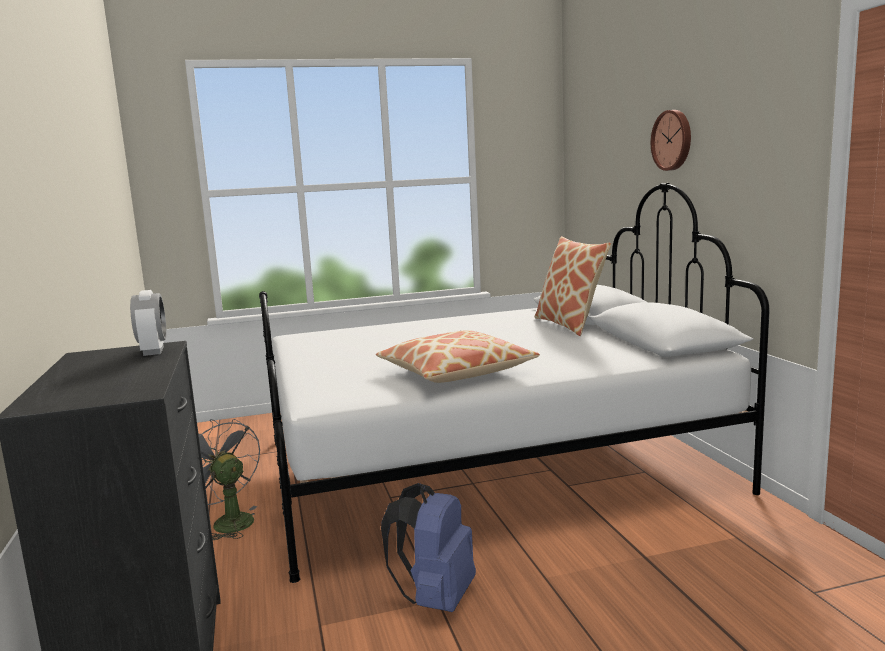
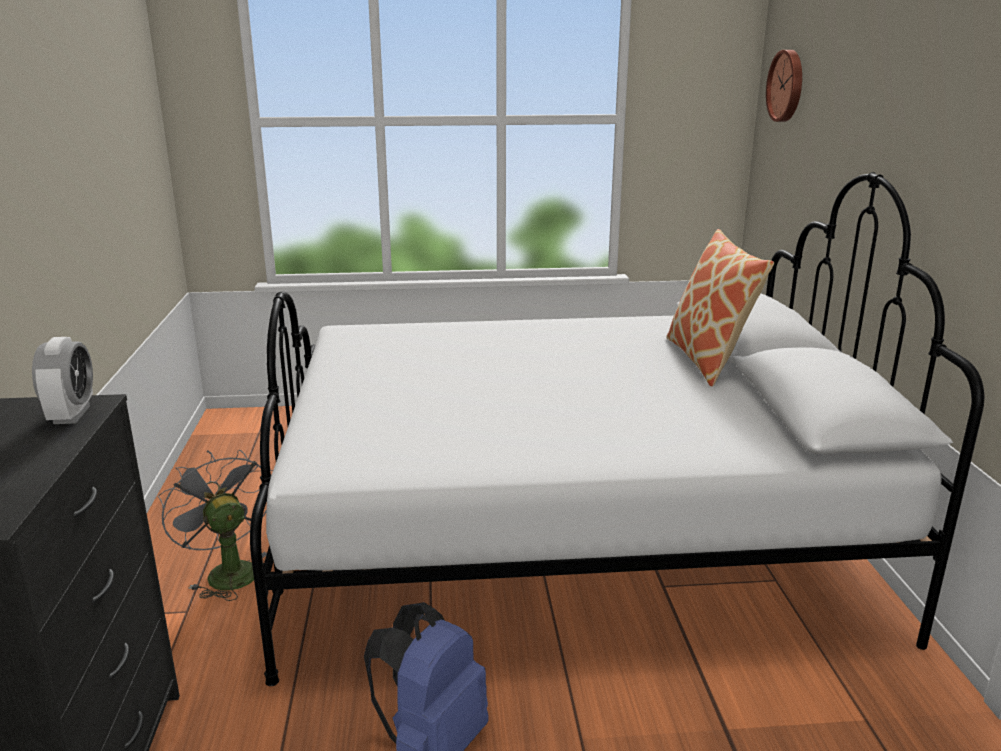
camera: 10 degrees right, 10 degrees up
pillow [376,330,540,383] -> none
wall clock [651,110,691,171] -> wall clock moved to [766,50,802,122]

